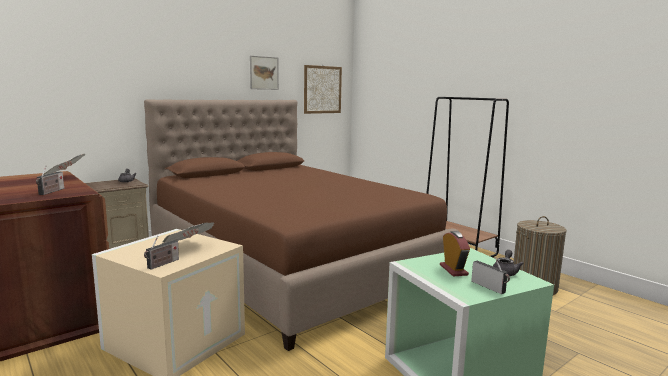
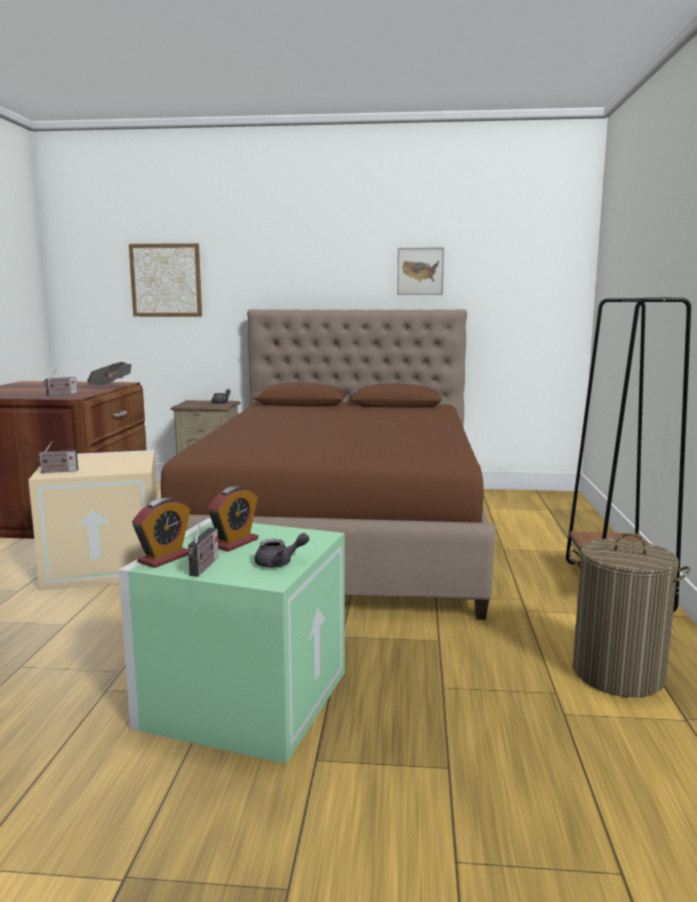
camera: 45 degrees right, 0 degrees up
newspaper [161,223,214,244] -> none
picture [304,65,342,114] -> picture moved to [129,242,202,317]
none -> alarm clock [132,498,190,568]

